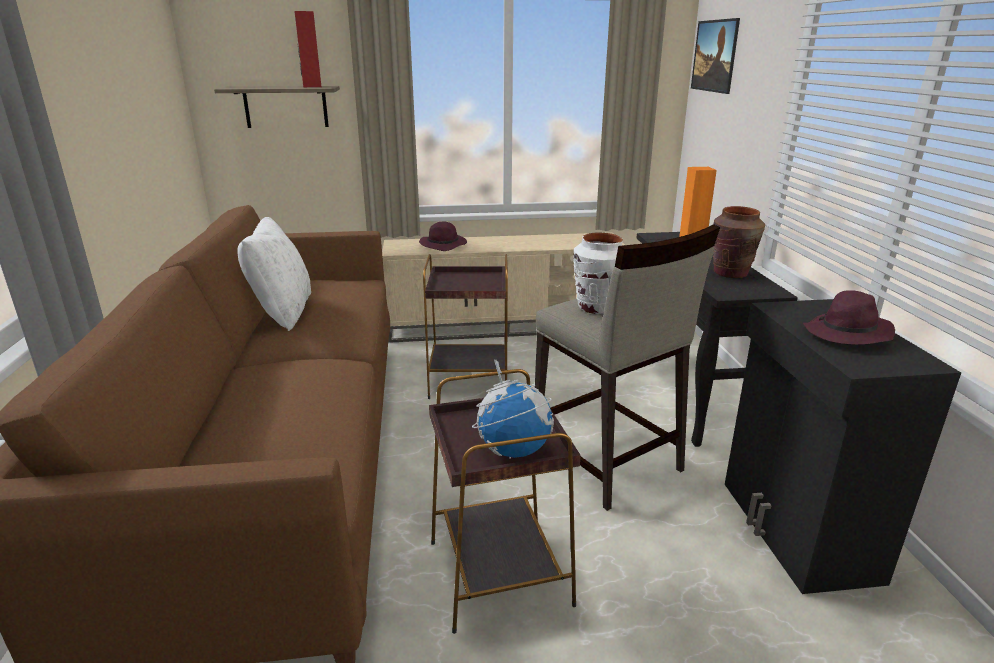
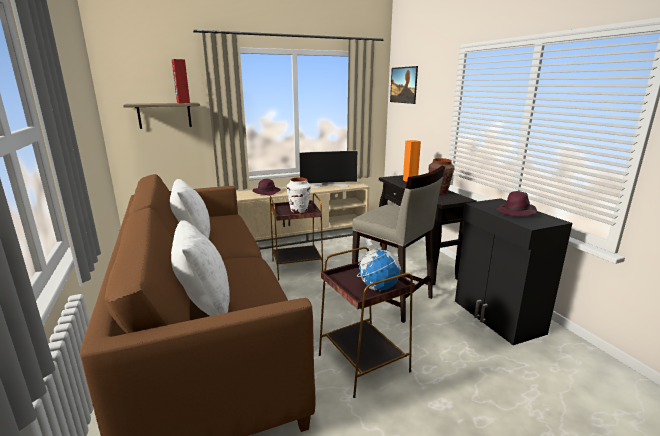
camera: 15 degrees left, 5 degrees down
white vase [573,232,623,314] -> white vase moved to [287,177,311,213]
none -> white pillow [171,220,230,316]
none -> television [299,151,358,189]

